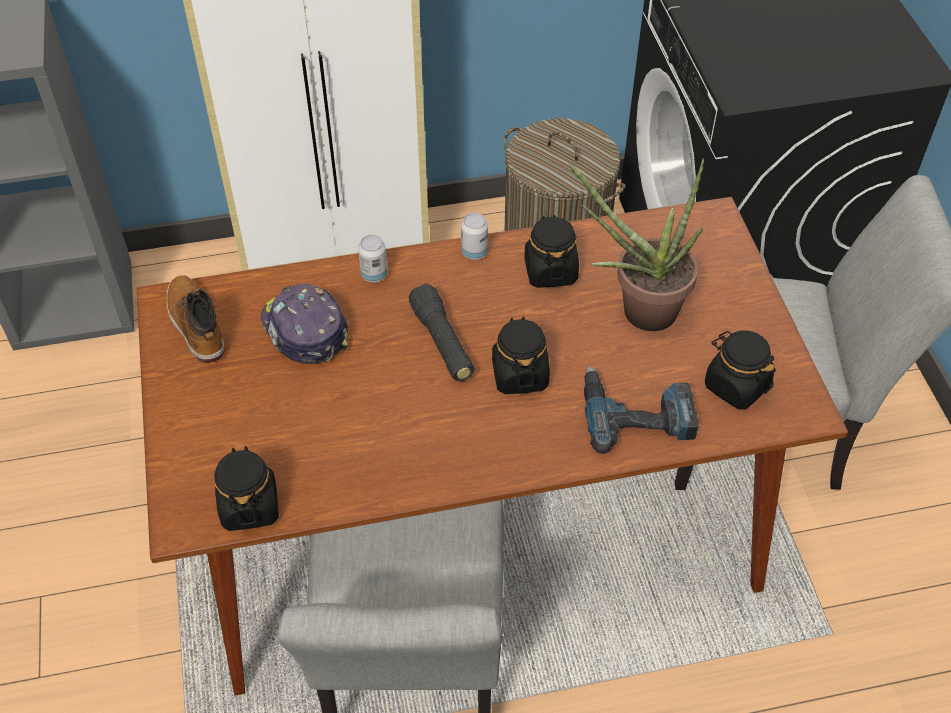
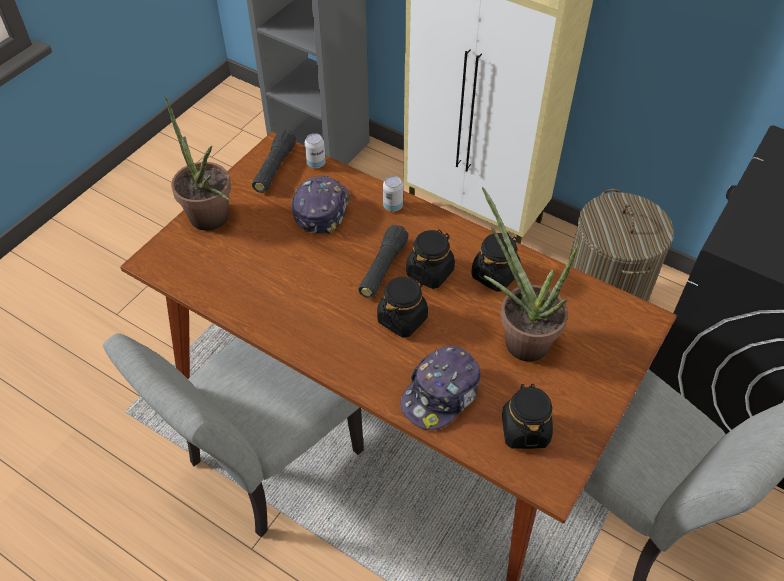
camera: 45 degrees right, 0 degrees up
boot [167,275,225,363] -> black flashlight [252,130,296,193]
black jar [214,446,279,531] -> black jar moved to [406,229,455,289]
can [461,213,488,260] -> can moved to [305,133,326,168]
power drill [584,366,699,453] -> cap [400,346,480,430]
none -> potted plant [164,95,231,231]

